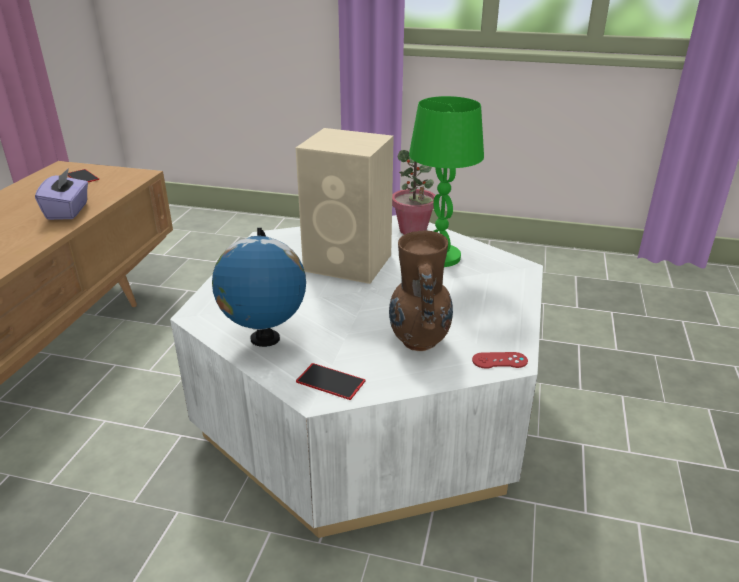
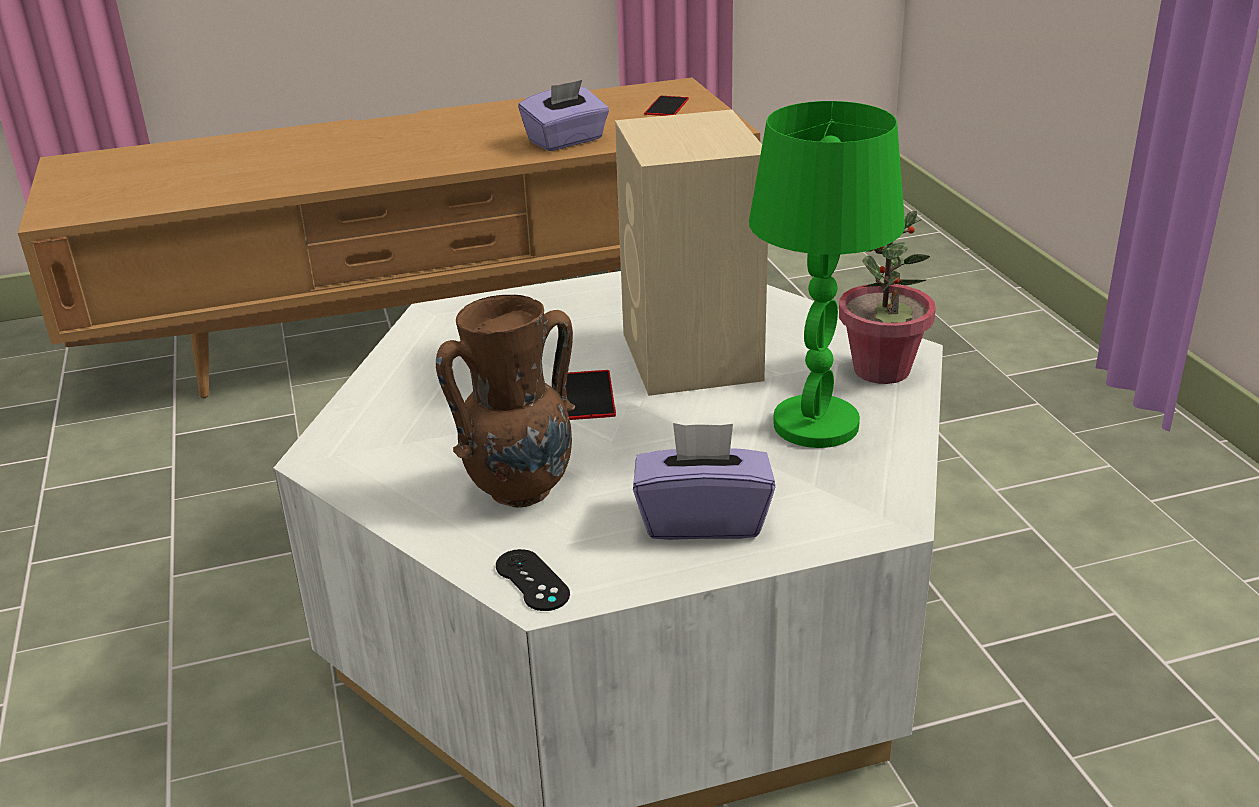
camera: 60 degrees right, 0 degrees up
globe [212,228,306,347] -> none
phone [296,363,365,400] -> phone moved to [566,370,616,420]
red game controller [472,352,528,369] -> black game controller [496,549,570,611]
none -> purple tissue box [633,423,775,540]

